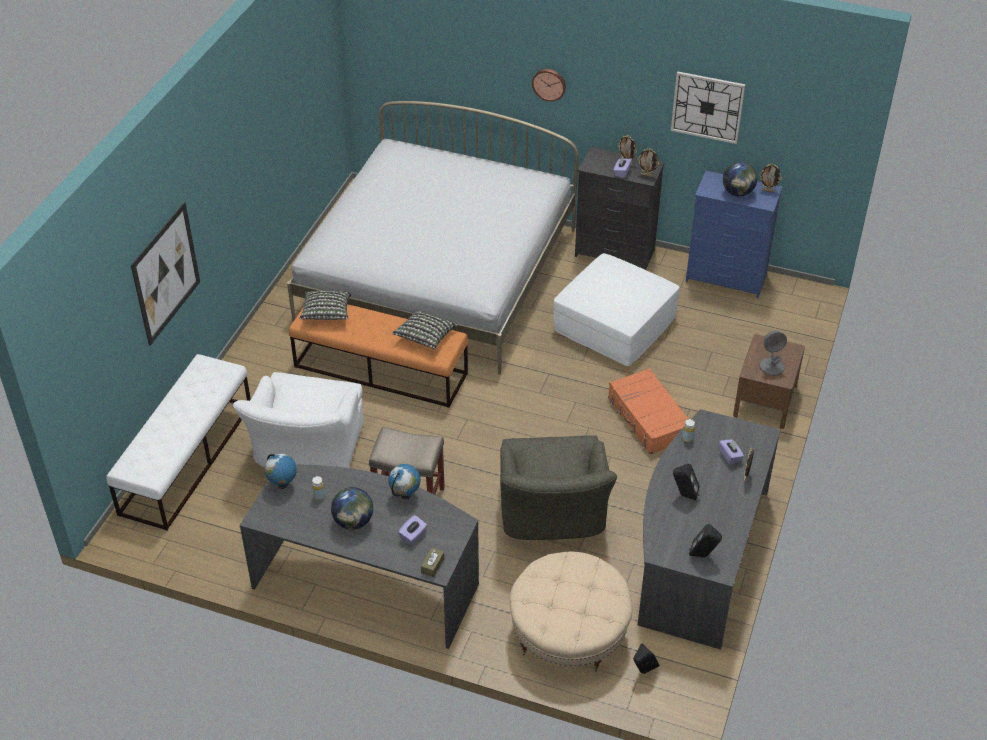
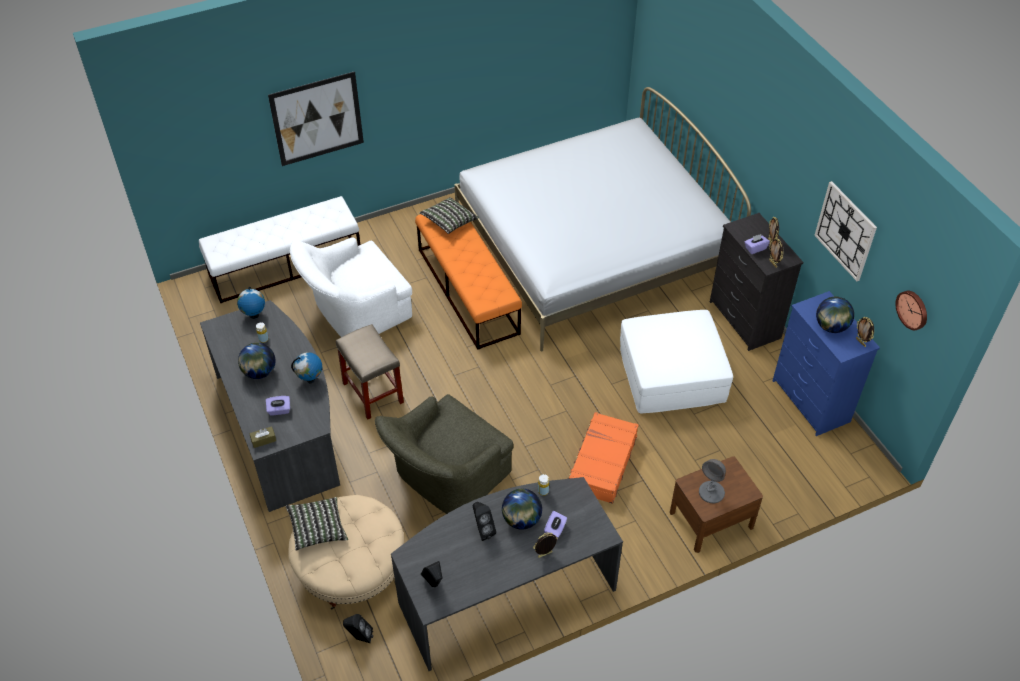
camera: 45 degrees right, 5 degrees up
pillow [392,310,458,349] -> pillow moved to [286,497,348,550]
wall clock [532,69,566,102] -> wall clock moved to [895,291,927,330]
none -> globe [502,489,542,530]

